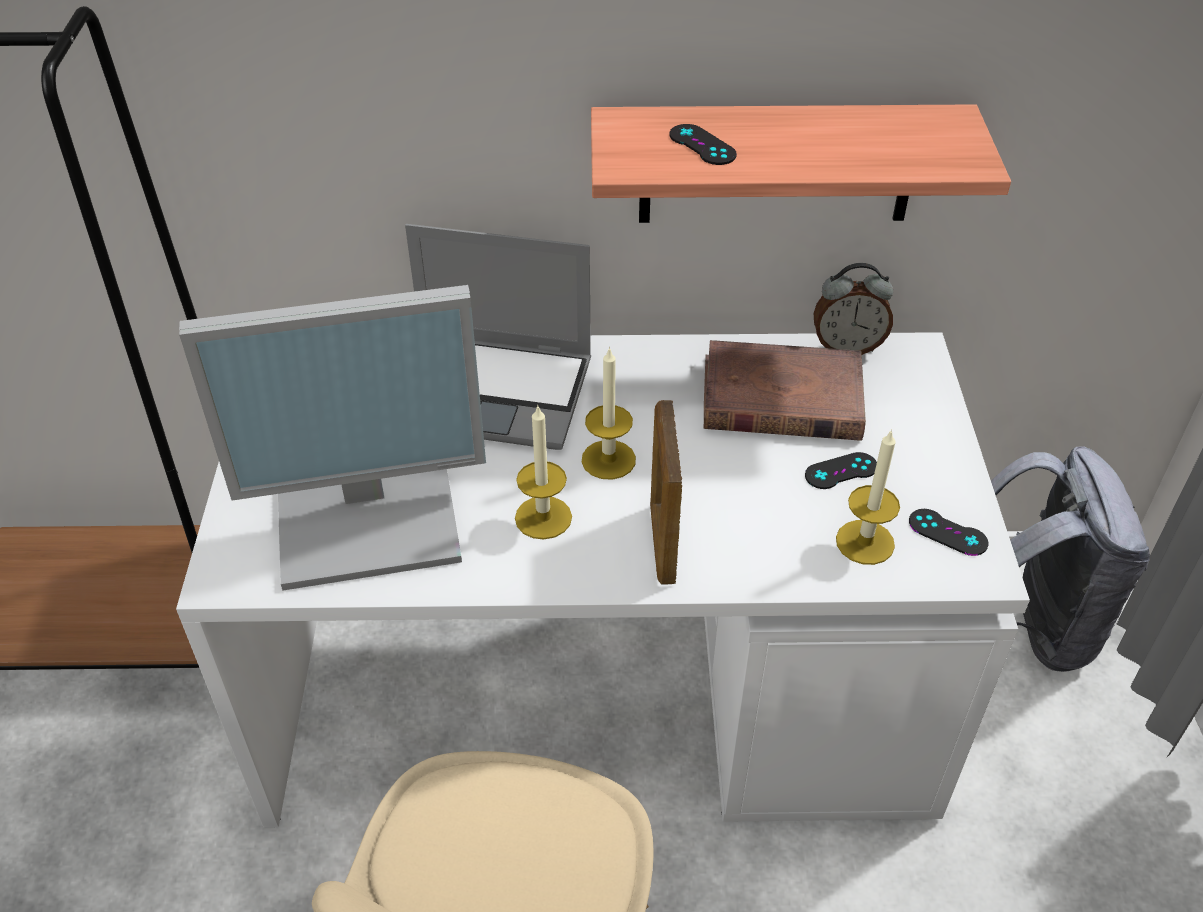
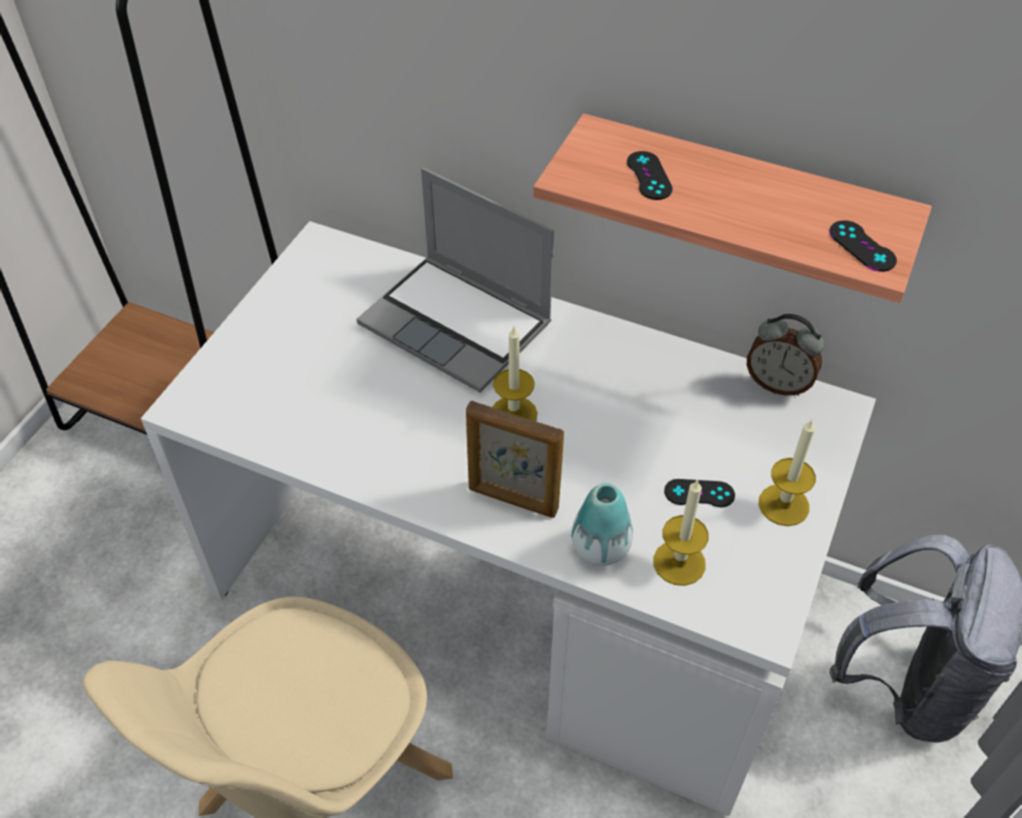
camera: 25 degrees right, 5 degrees up
monitor [179,285,486,591] -> none
candle [515,404,572,539] -> candle moved to [759,419,816,526]
picture frame [650,400,682,584] -> picture frame turned 90 degrees counterclockwise [466,401,564,518]
brown book [703,340,866,441] -> none
black game controller [909,509,988,556] -> black game controller moved to [829,220,897,272]
none -> vase [571,483,633,566]

